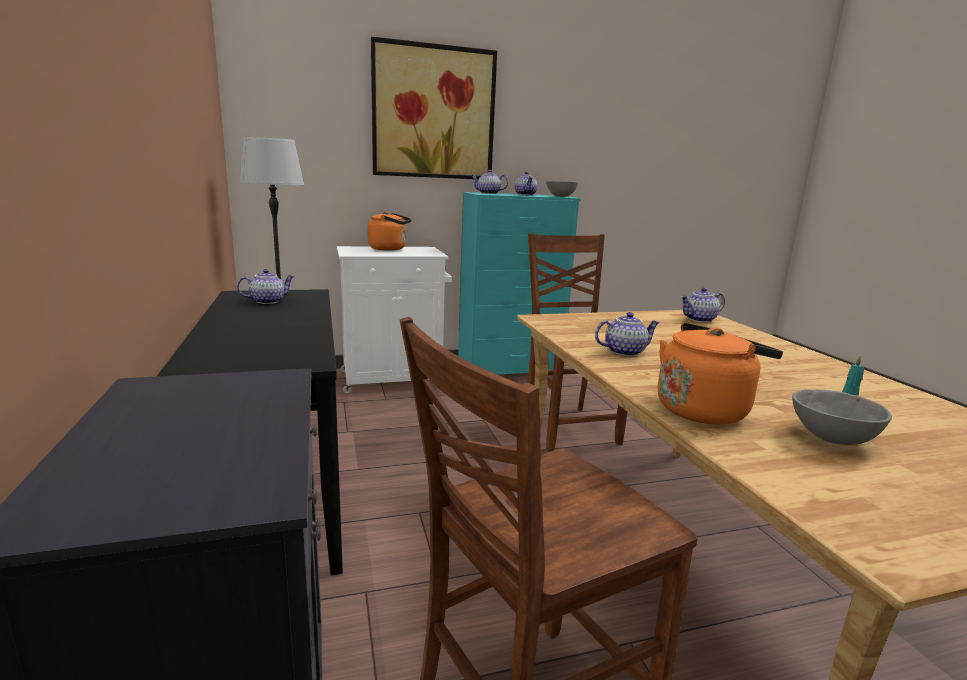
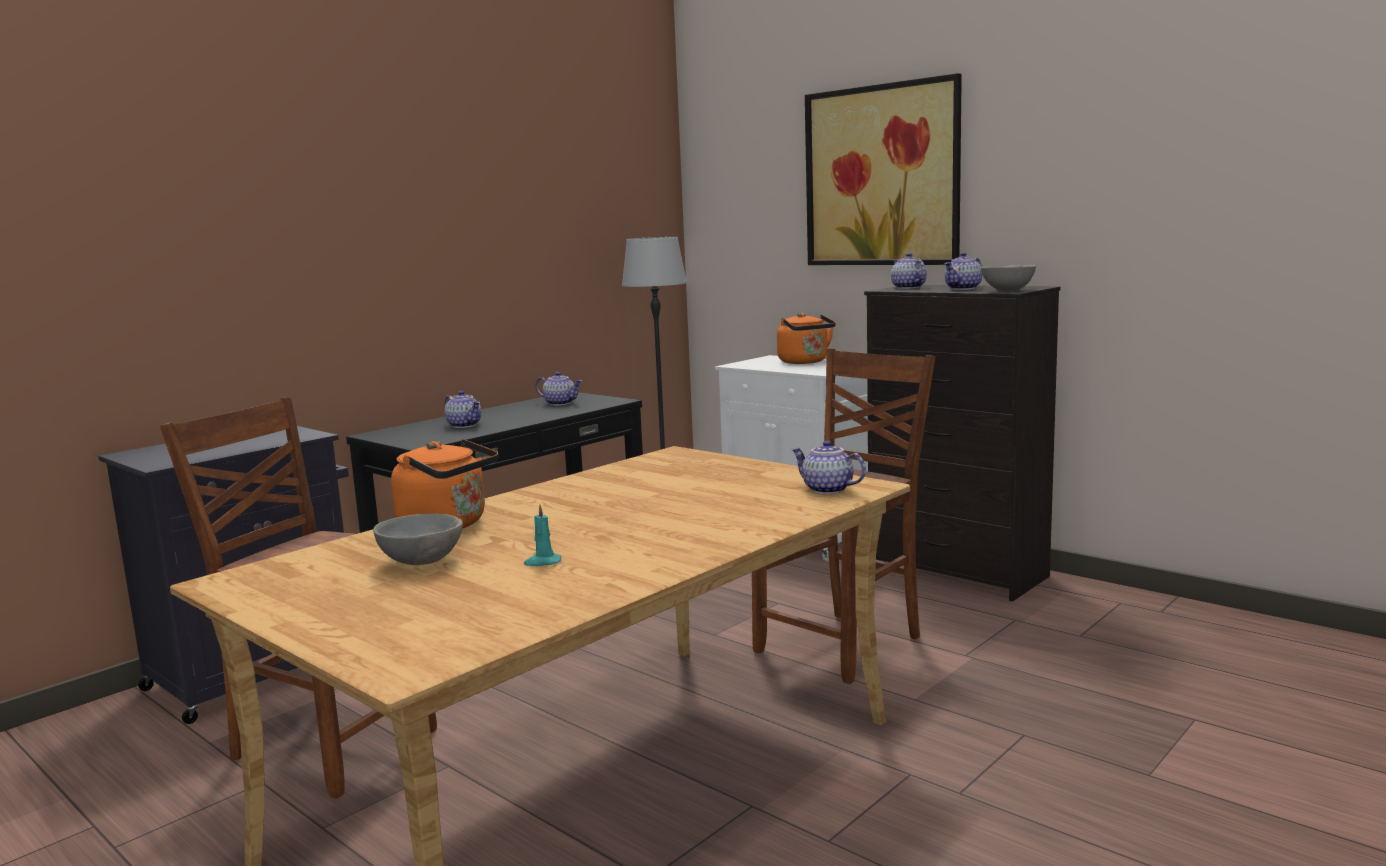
camera: 60 degrees right, 5 degrees down
turquoise dresser [458,192,581,375] -> black dresser [864,285,1061,602]
teapot [595,312,660,356] -> teapot moved to [444,391,481,428]

